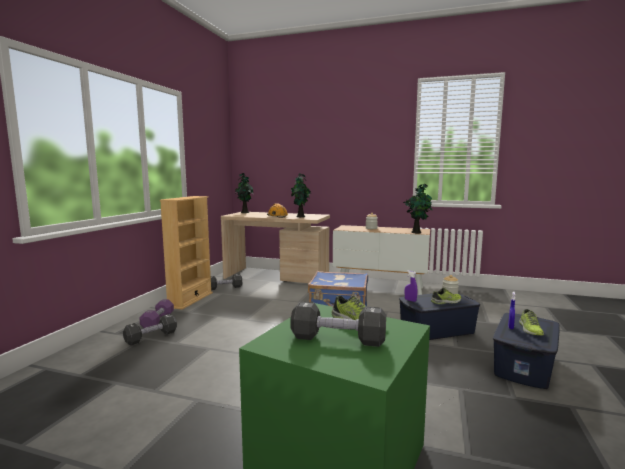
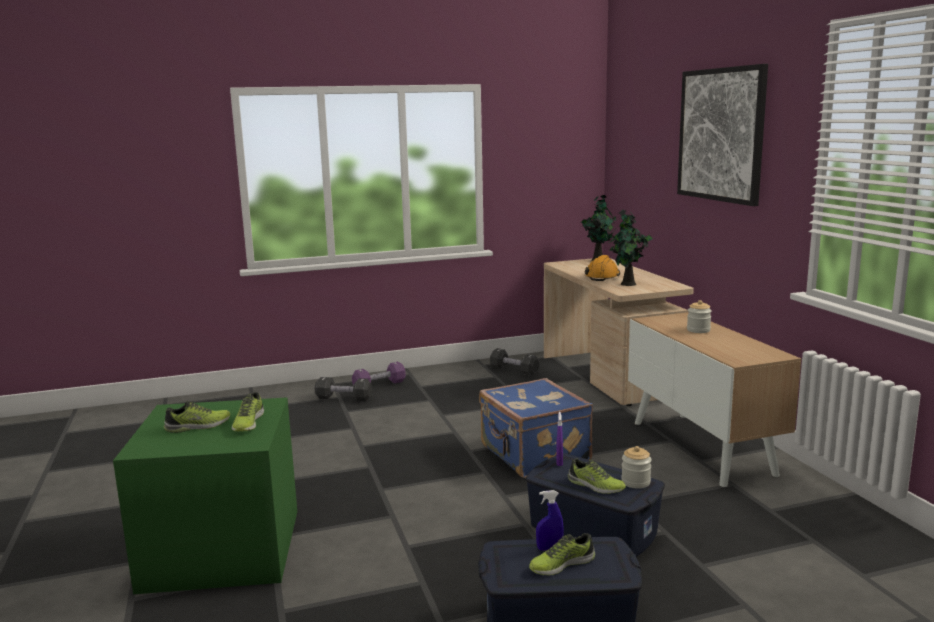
camera: 55 degrees right, 5 degrees up
beige bookcase [160,196,213,310] -> none
black dumbbell [290,301,386,347] -> shoe [164,401,230,433]
potted plant [403,184,433,233] -> none
none -> picture [677,64,768,206]

